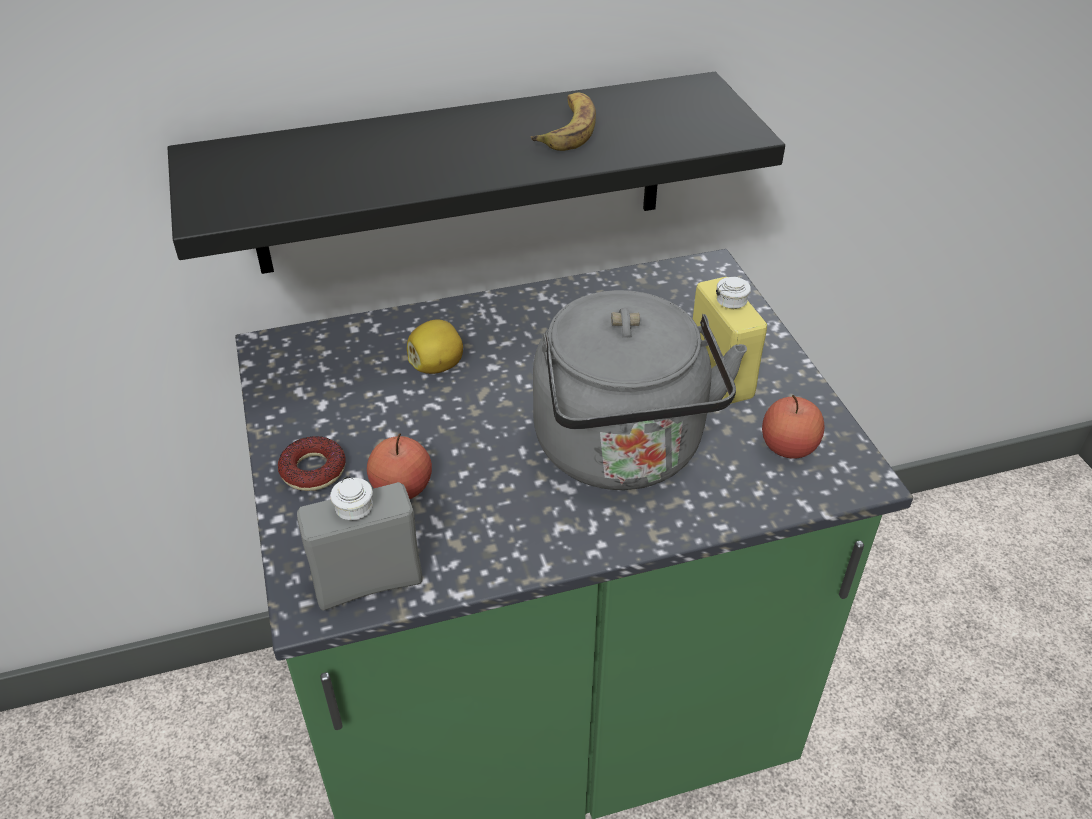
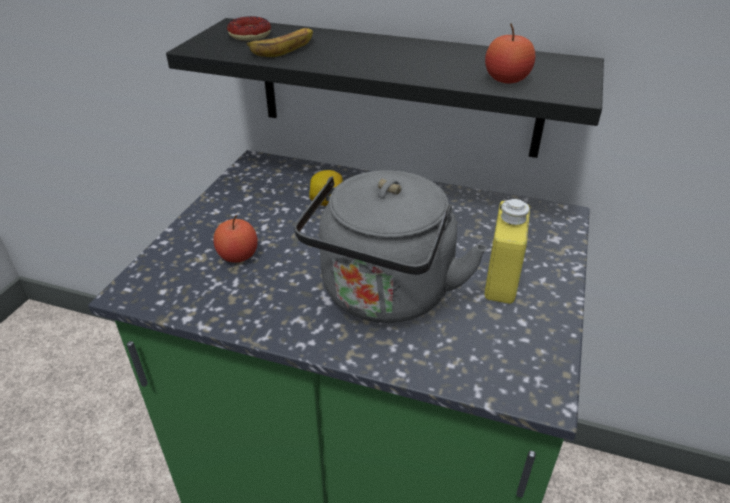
camera: 35 degrees right, 5 degrees down
donut [278,436,346,491] -> donut moved to [227,16,271,41]
grey bottle [297,476,423,611] -> none
banana [531,93,596,151] -> banana moved to [247,28,313,57]
apple [762,395,825,459] -> apple moved to [485,23,535,84]

